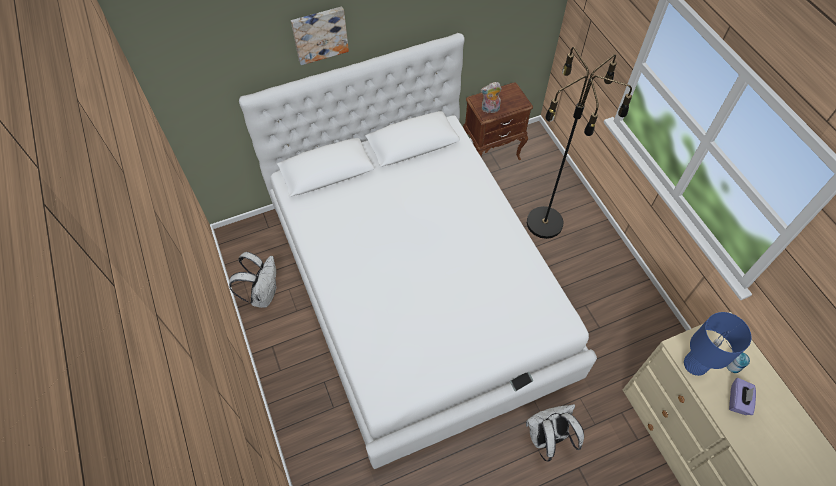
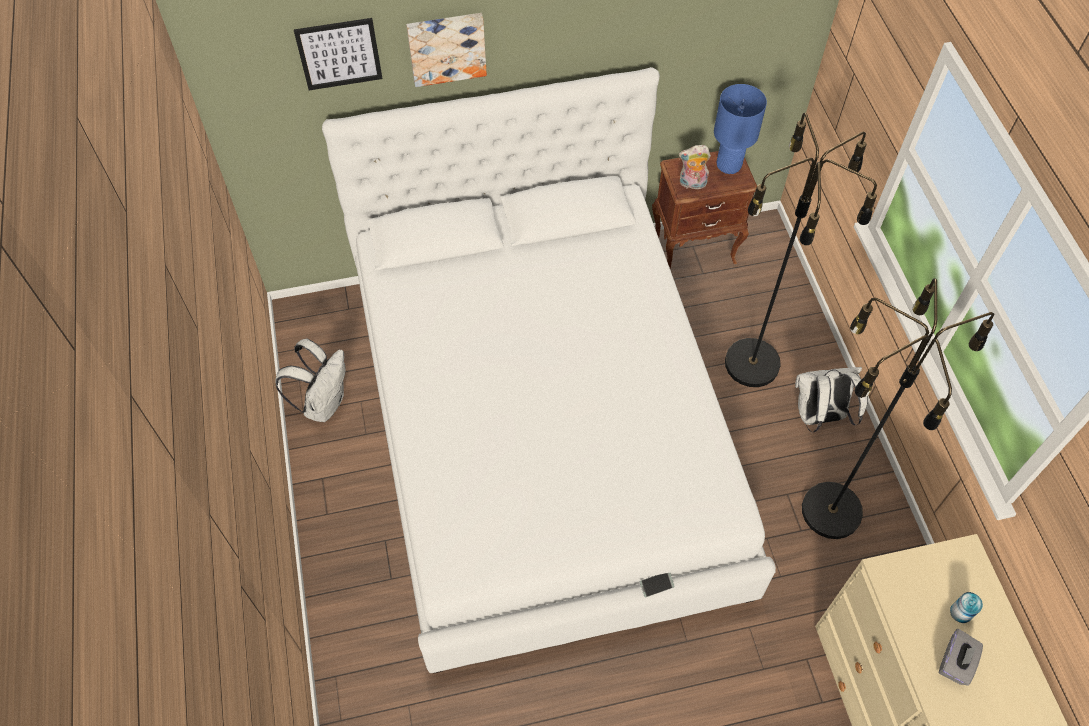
camera: 10 degrees right, 0 degrees up
white backpack [526,404,584,462] -> white backpack moved to [795,367,868,432]
blue table lamp [684,312,751,376] -> blue table lamp moved to [714,84,767,174]
purple tissue box [729,378,756,415] -> grey tissue box [938,629,983,686]
none -> picture [294,18,383,90]
none -> floor lamp [802,278,994,539]

